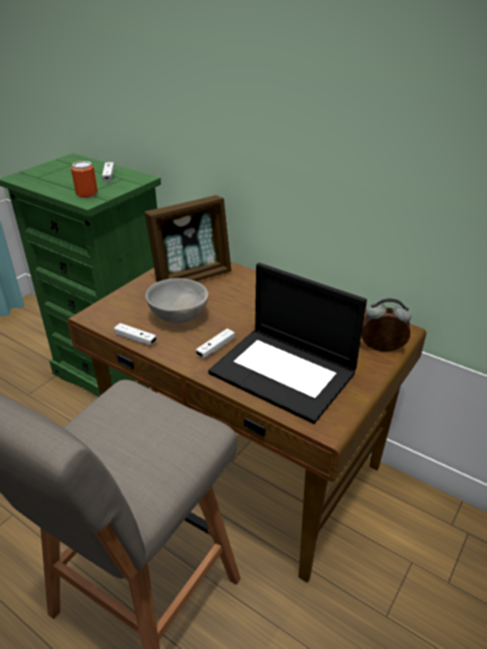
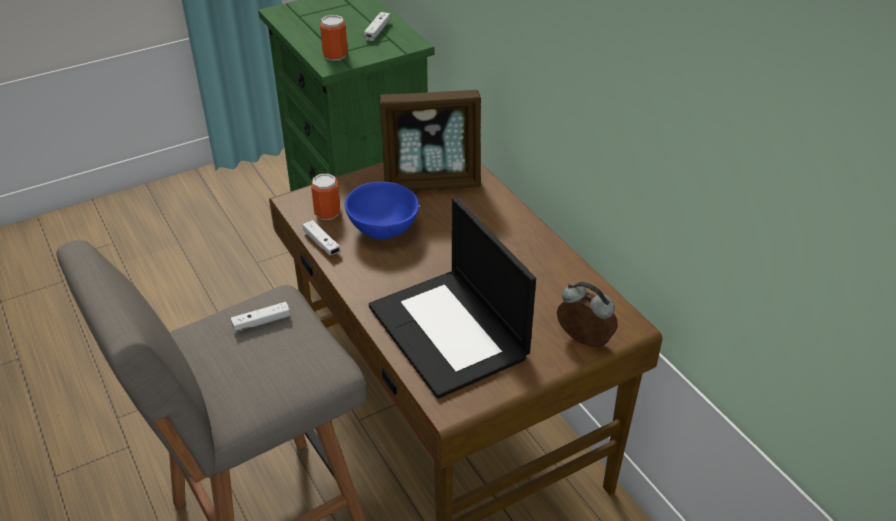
camera: 25 degrees right, 5 degrees up
grey bowl [145,278,209,323] -> blue bowl [344,182,419,239]
white game controller [196,328,235,358] -> white game controller moved to [231,302,290,331]
none -> can [311,174,340,220]

